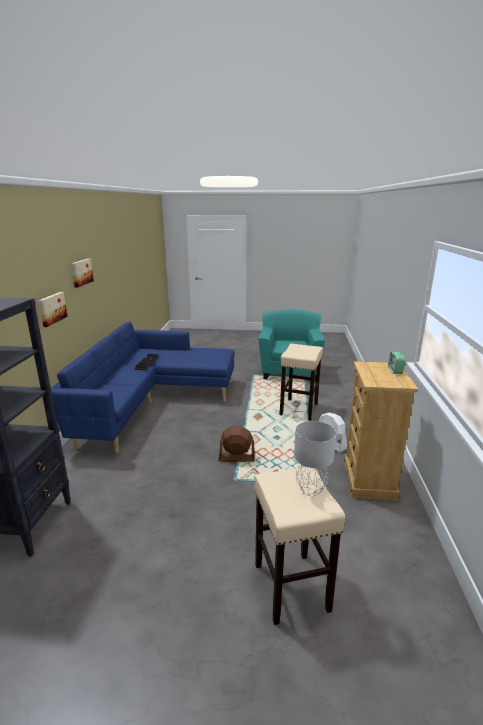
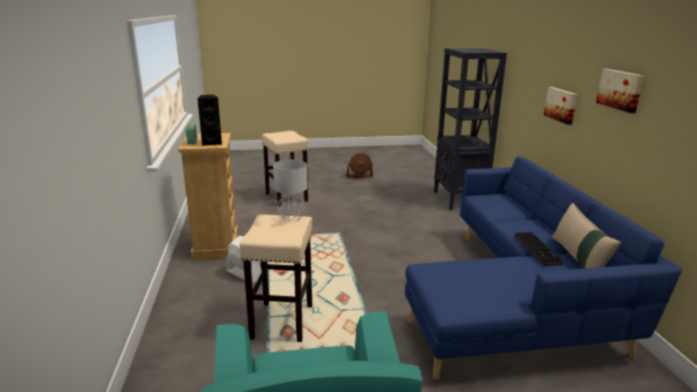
camera: 165 degrees right, 0 degrees up
brown fan [219,426,255,462] -> brown fan moved to [346,152,373,179]
grey table lamp [294,421,336,496] -> grey table lamp moved to [273,160,307,222]
none -> black speaker [197,95,222,146]
none -> beige pillow [552,203,621,269]

